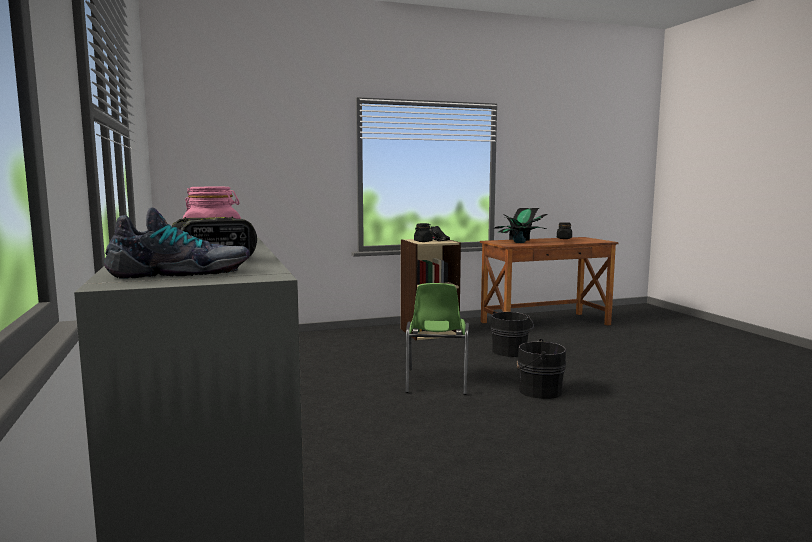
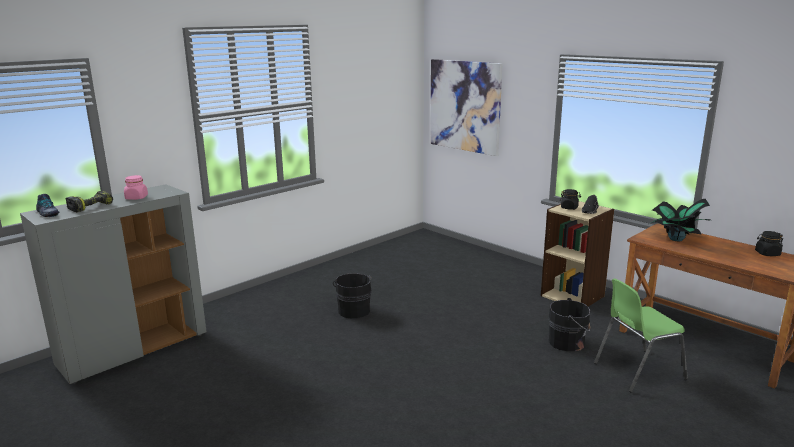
camera: 65 degrees right, 10 degrees up
green chair [405,283,469,395] -> green chair moved to [594,278,688,392]
black bucket [517,339,566,399] -> black bucket moved to [333,274,372,318]
none -> picture [430,59,502,156]

